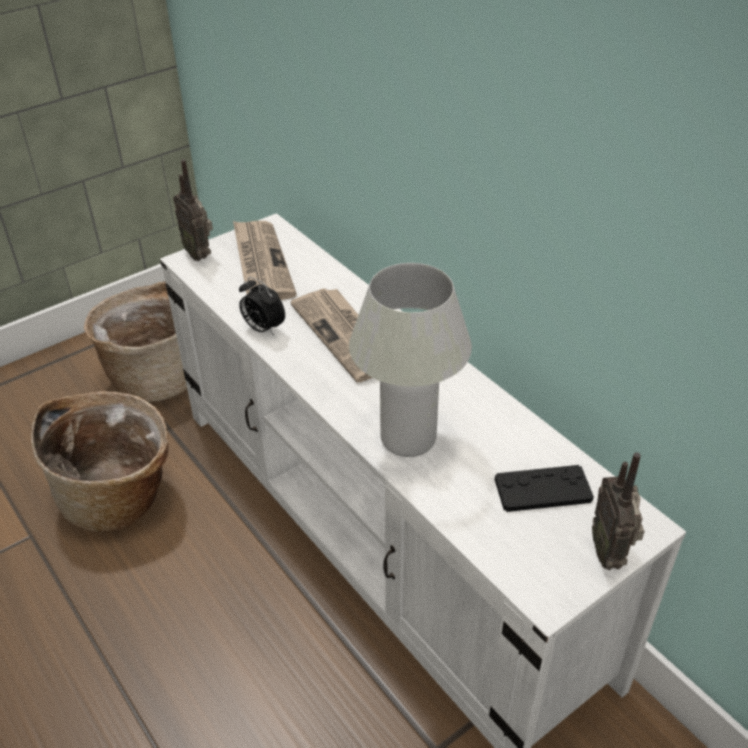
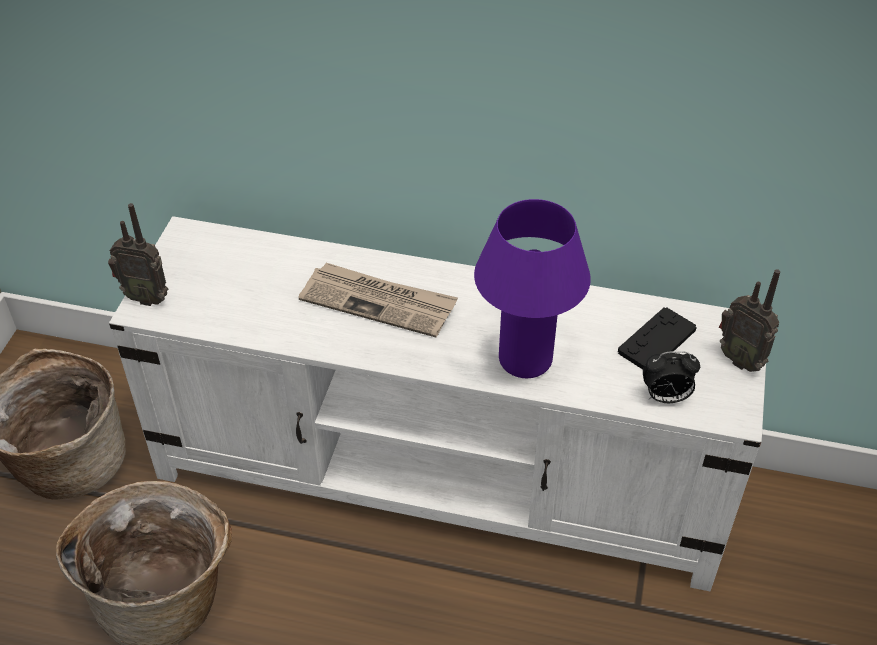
camera: 40 degrees left, 5 degrees up
newspaper [233,221,297,300] -> none
alarm clock [239,277,285,336] -> alarm clock moved to [643,351,700,403]
white table lamp [349,263,472,457] -> purple table lamp [474,199,591,378]

